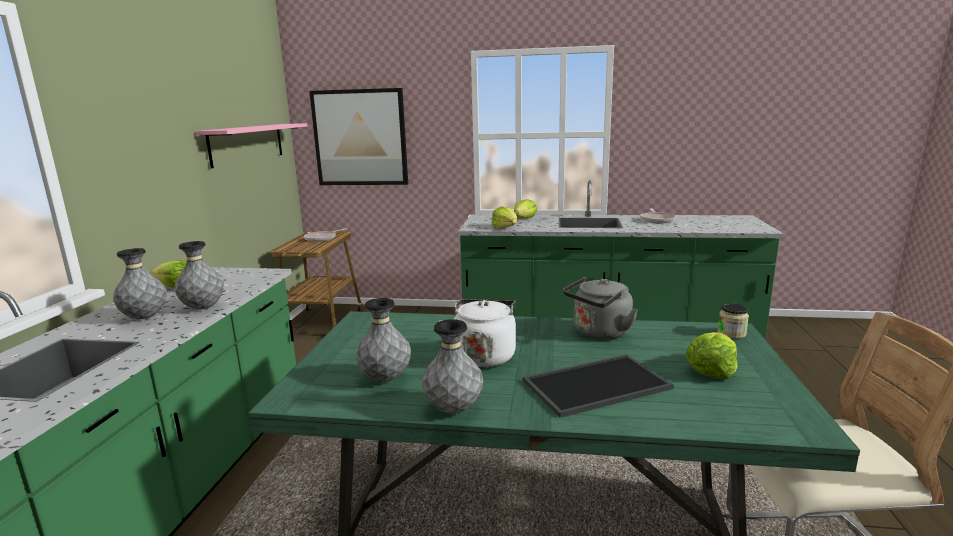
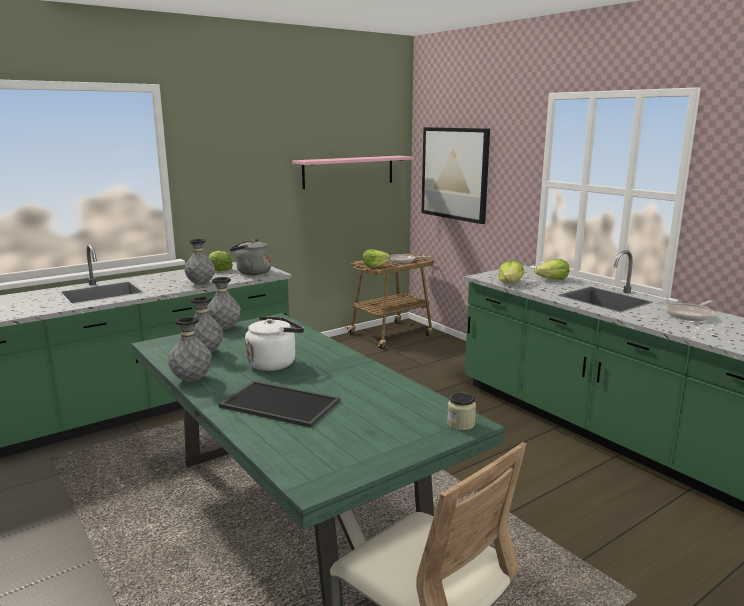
camera: 45 degrees right, 0 degrees up
grey vase [113,248,167,319] -> grey vase moved to [207,277,241,329]
grey kettle [563,277,638,339] -> grey kettle moved to [229,239,271,275]
lettuce [686,332,738,379] -> lettuce moved to [363,249,391,267]

